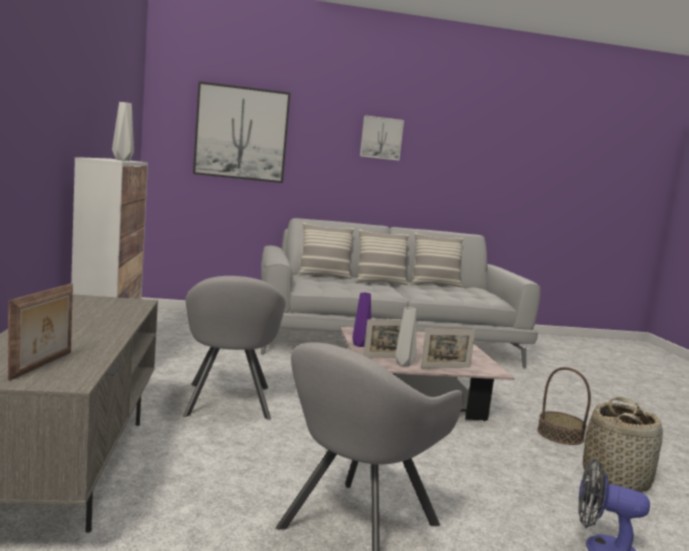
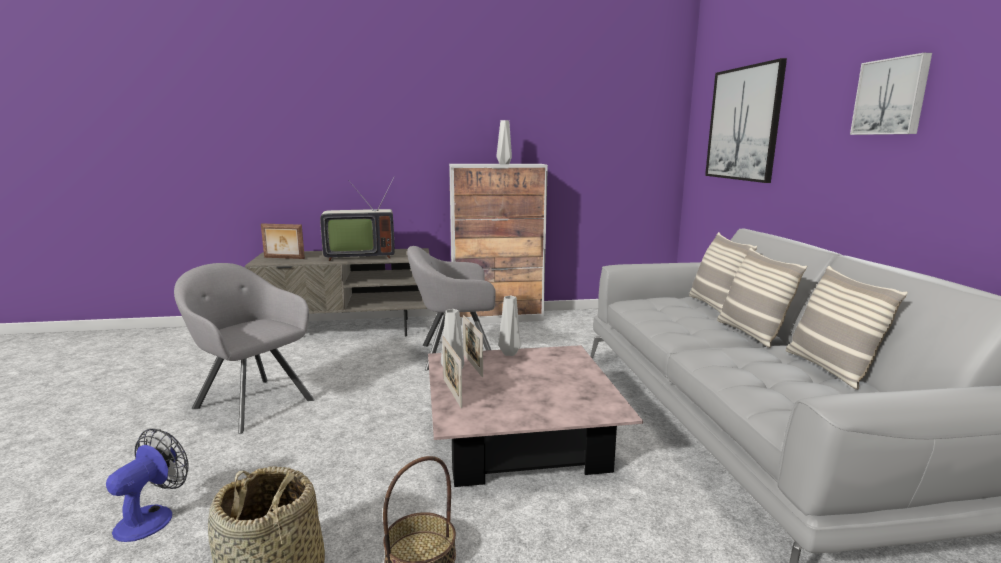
camera: 90 degrees right, 5 degrees up
purple vase [352,292,371,347] -> grey vase [499,296,521,356]
none -> television [320,176,395,261]

